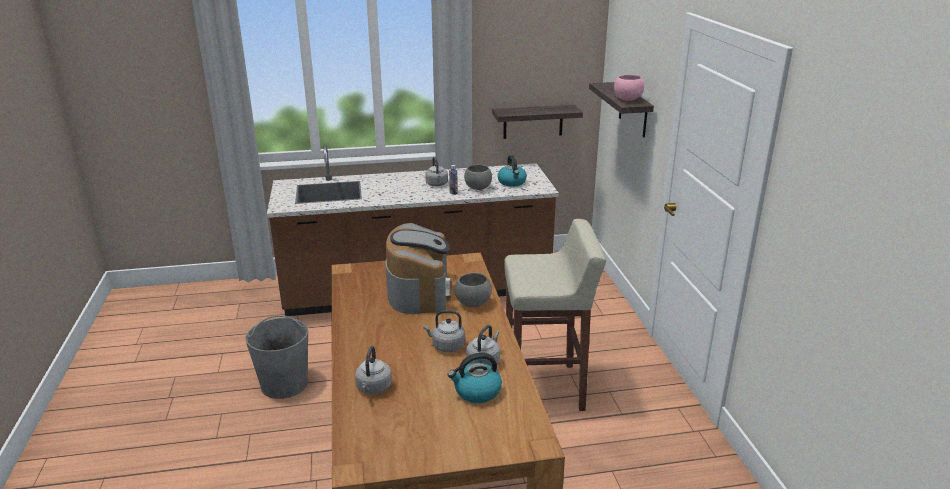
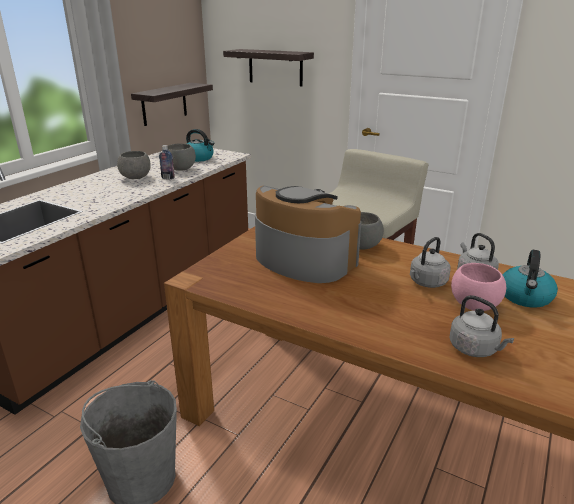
camera: 50 degrees left, 0 degrees up
grey kettle [425,157,448,186] -> grey bowl [117,151,151,179]
pink bowl [614,75,644,101] -> pink bowl moved to [451,263,506,311]

